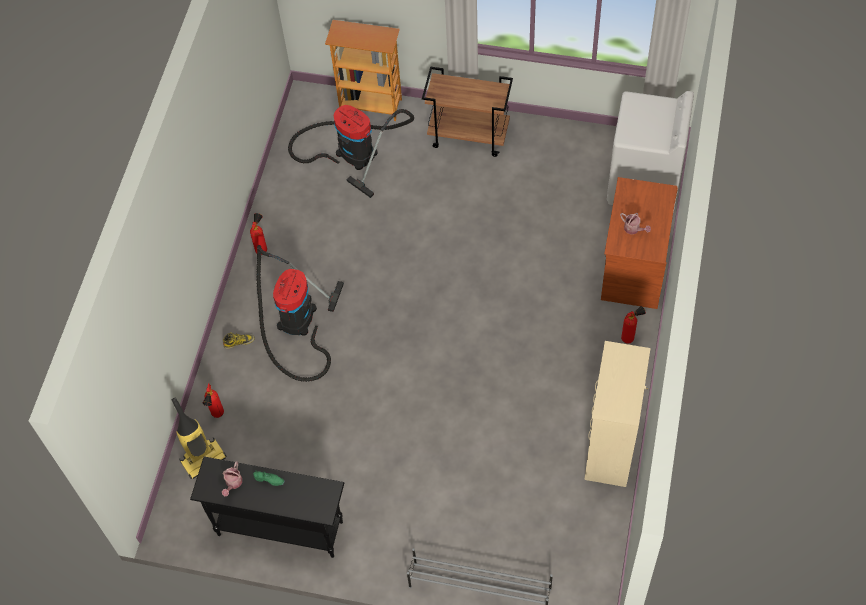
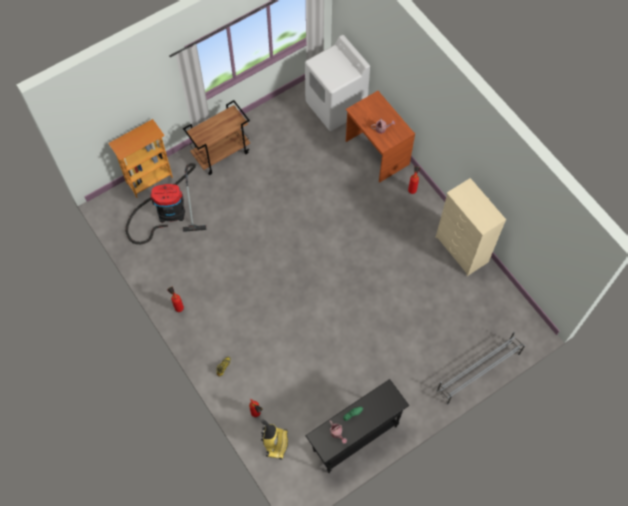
camera: 50 degrees left, 5 degrees up
vacuum cleaner [256,245,344,382] -> none

